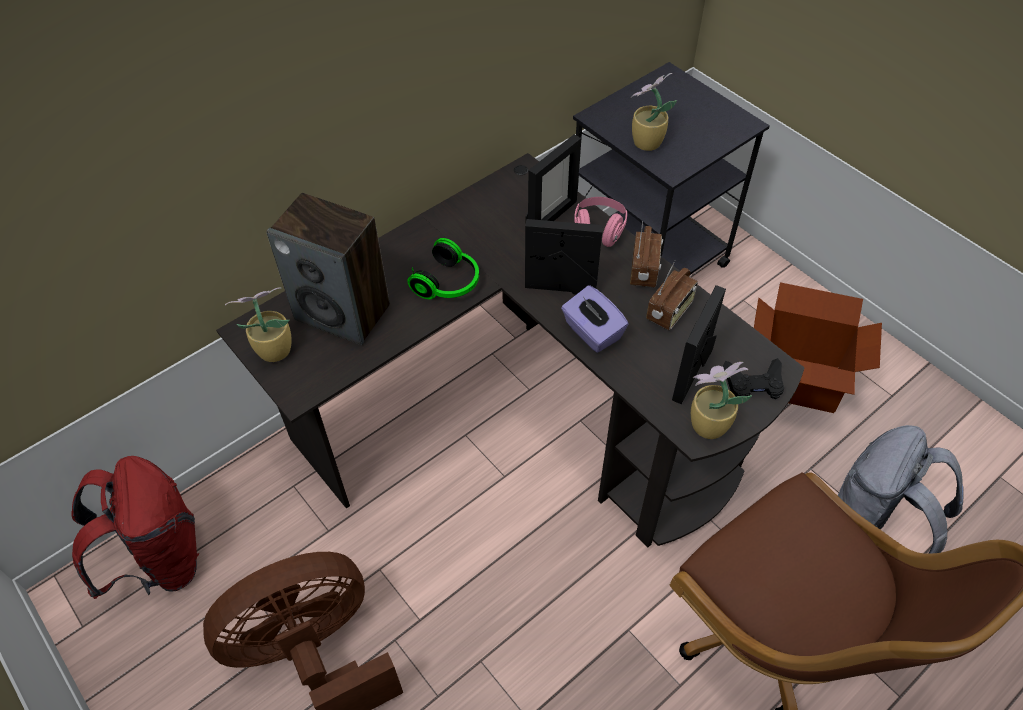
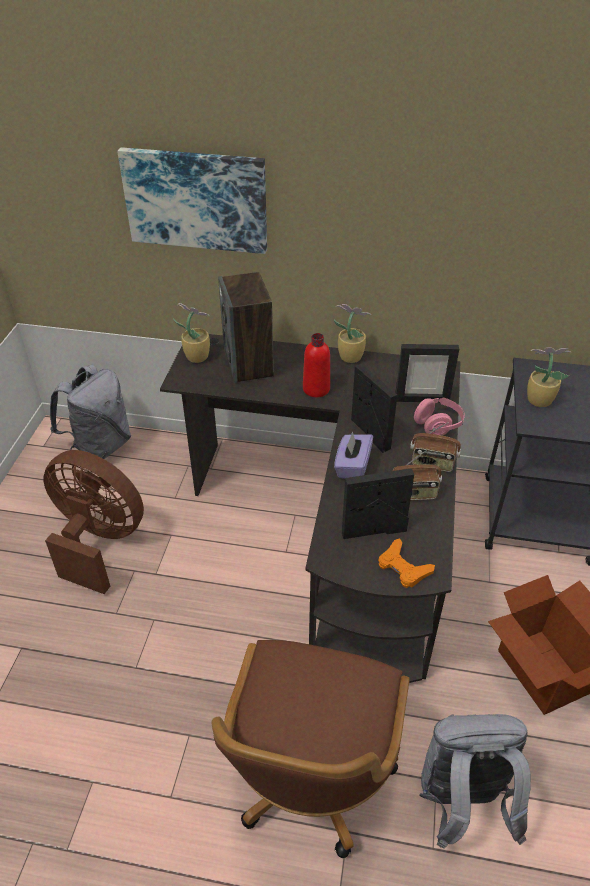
camera: 50 degrees right, 10 degrees down
red backpack [72,456,199,599] -> grey backpack [50,365,131,459]
headphones [407,238,479,299] -> red bottle [303,333,330,397]
radio [630,221,663,288] -> radio turned 45 degrees clockwise [410,422,461,472]
potted plant [691,362,752,439] -> potted plant moved to [334,304,371,363]
black game controller [723,358,784,399] -> orange game controller [378,538,435,588]
none -> picture [117,147,267,254]

